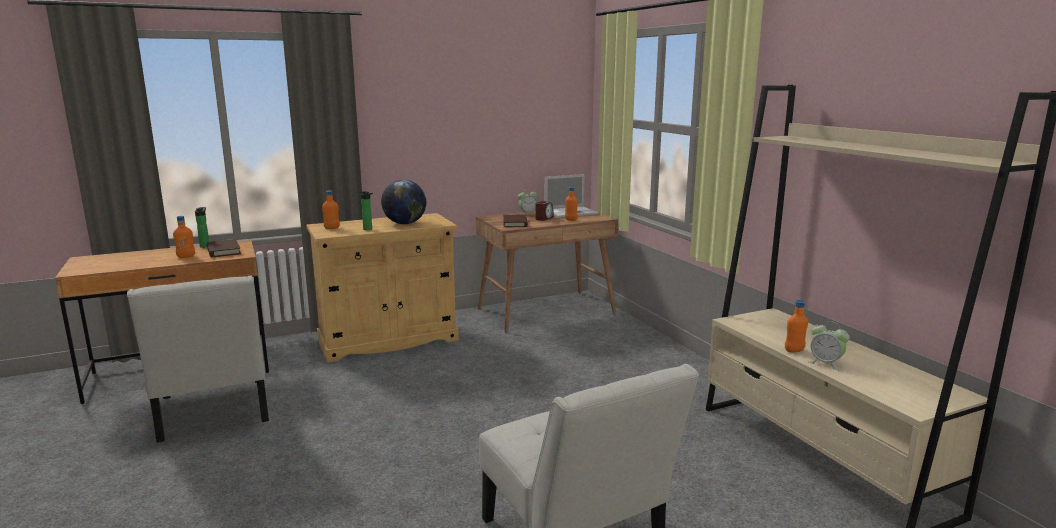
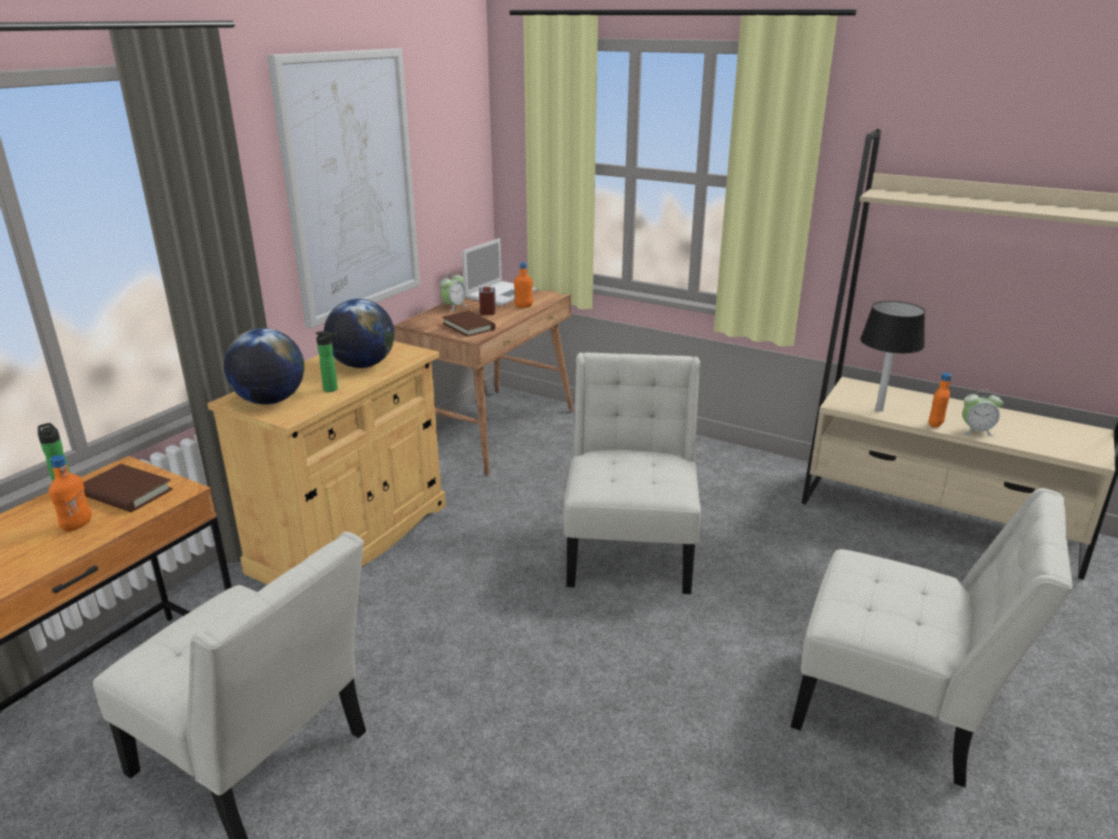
camera: 35 degrees left, 10 degrees up
orange bottle [322,190,340,229] -> globe [224,328,304,405]
none -> picture [267,48,420,329]
none -> white chair [564,352,701,594]
none -> black table lamp [860,301,925,411]

